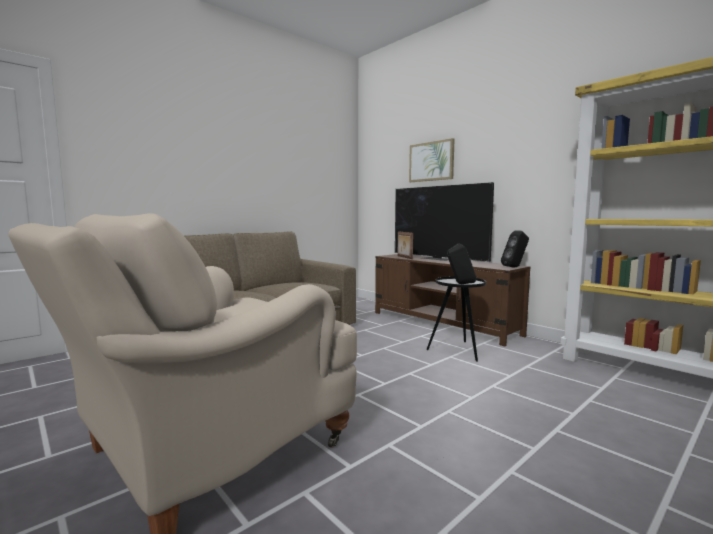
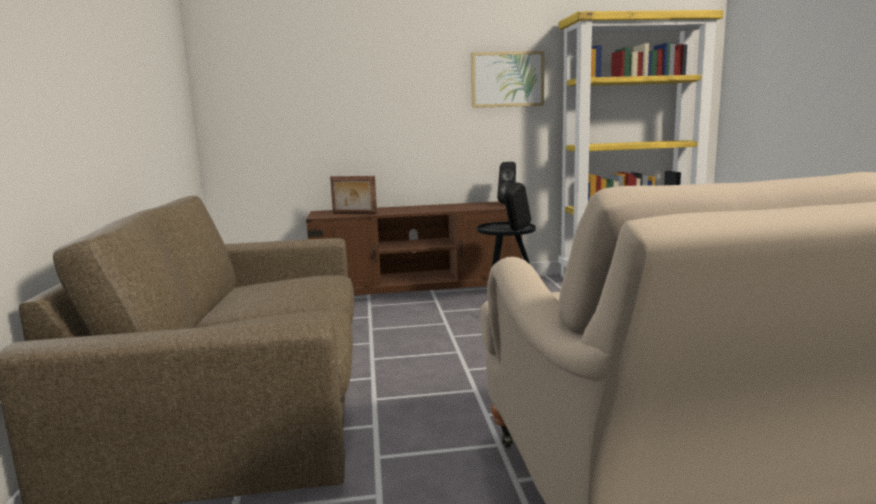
camera: 55 degrees left, 5 degrees up
television [395,182,494,262] -> none
picture [409,138,455,182] -> picture moved to [471,51,544,108]

